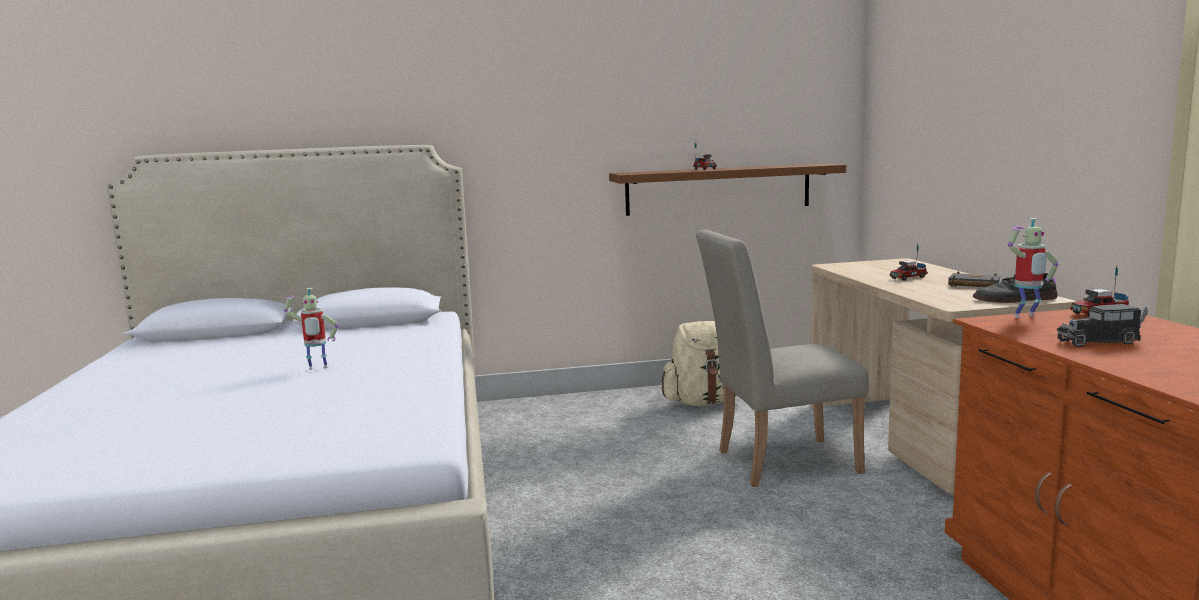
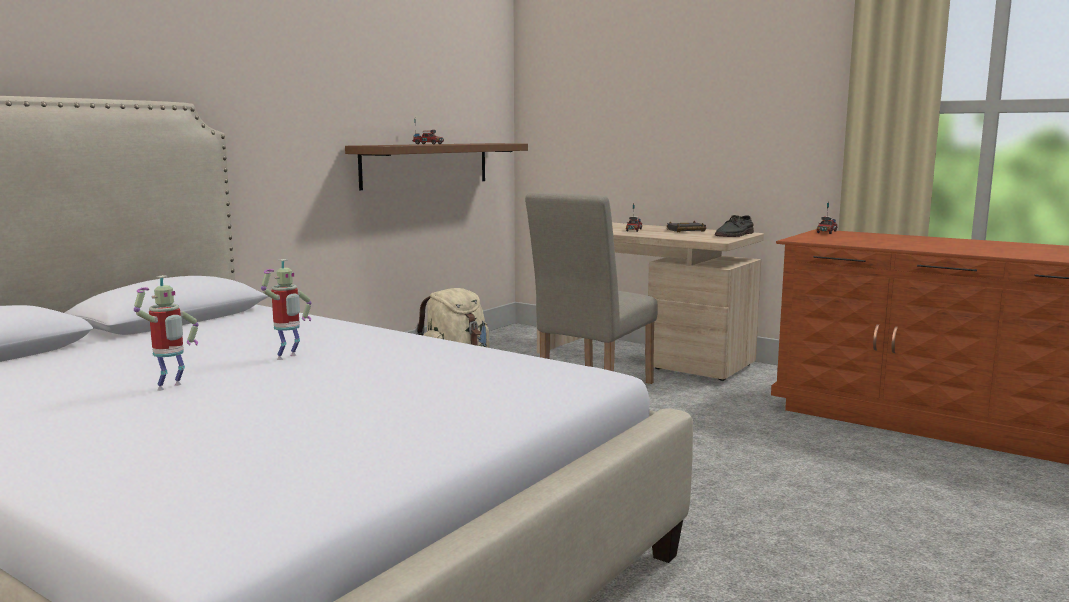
camera: 45 degrees left, 0 degrees up
toy robot [1008,218,1058,318] -> toy robot moved to [134,275,199,391]
toy truck [1057,304,1148,347] -> none

